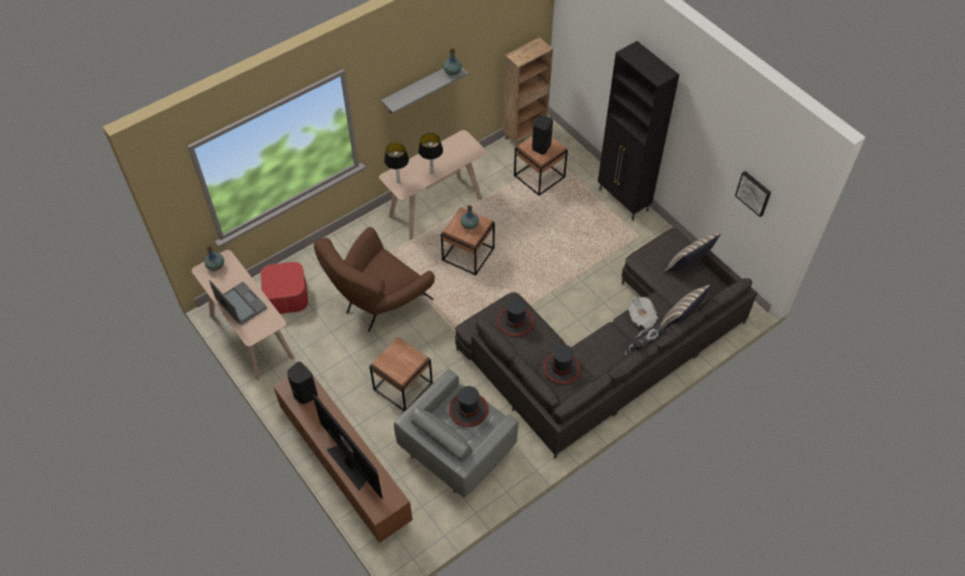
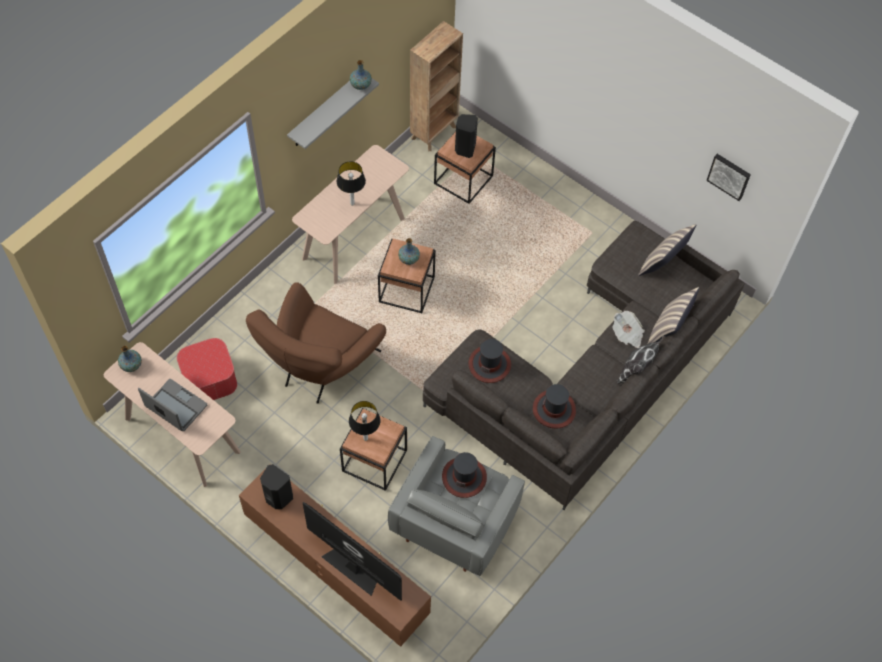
camera: 15 degrees left, 5 degrees up
table lamp [384,142,409,183] -> table lamp moved to [349,401,380,441]
black cabinet [598,41,679,221] -> none

